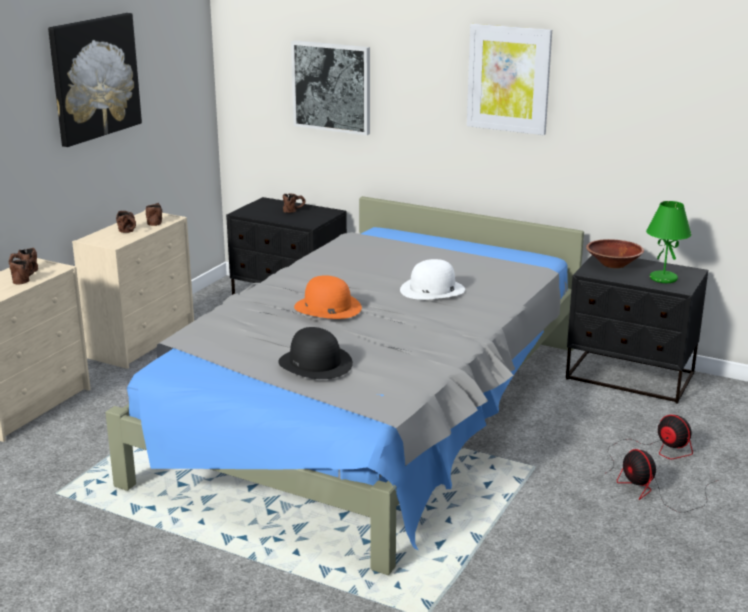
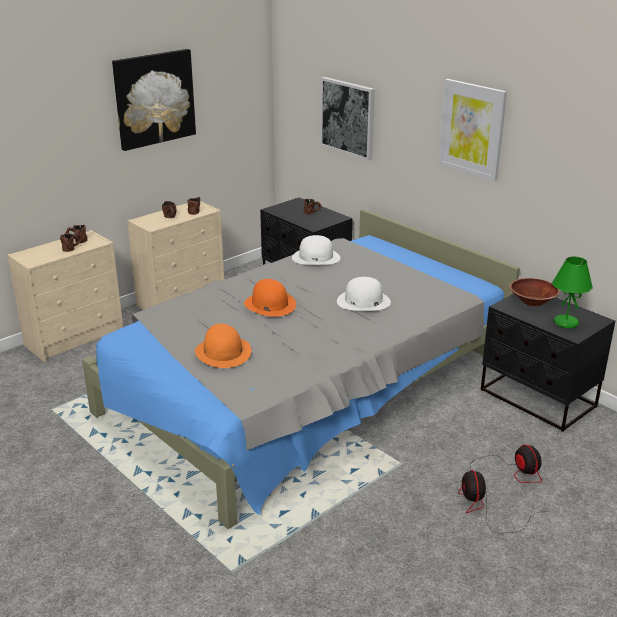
camera: 20 degrees right, 5 degrees up
black hat [278,327,353,379] -> orange hat [195,324,251,368]
none -> white hat [292,235,340,265]

